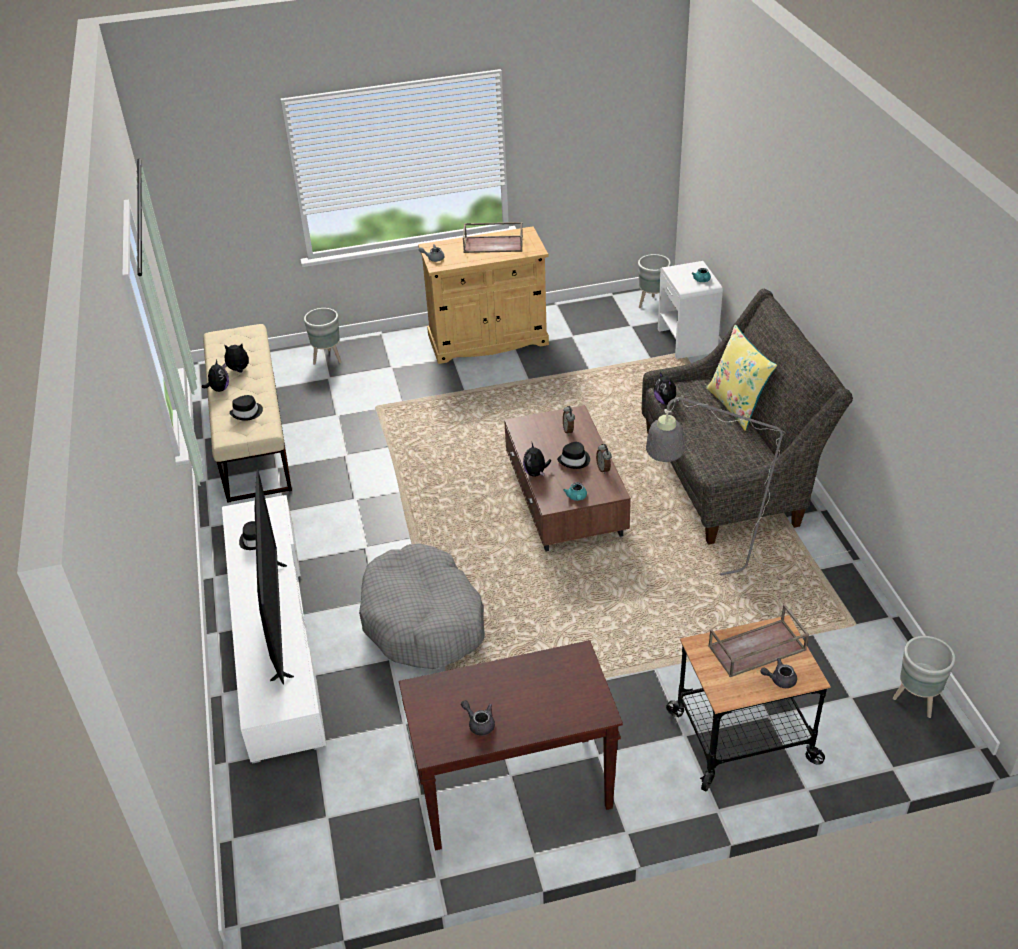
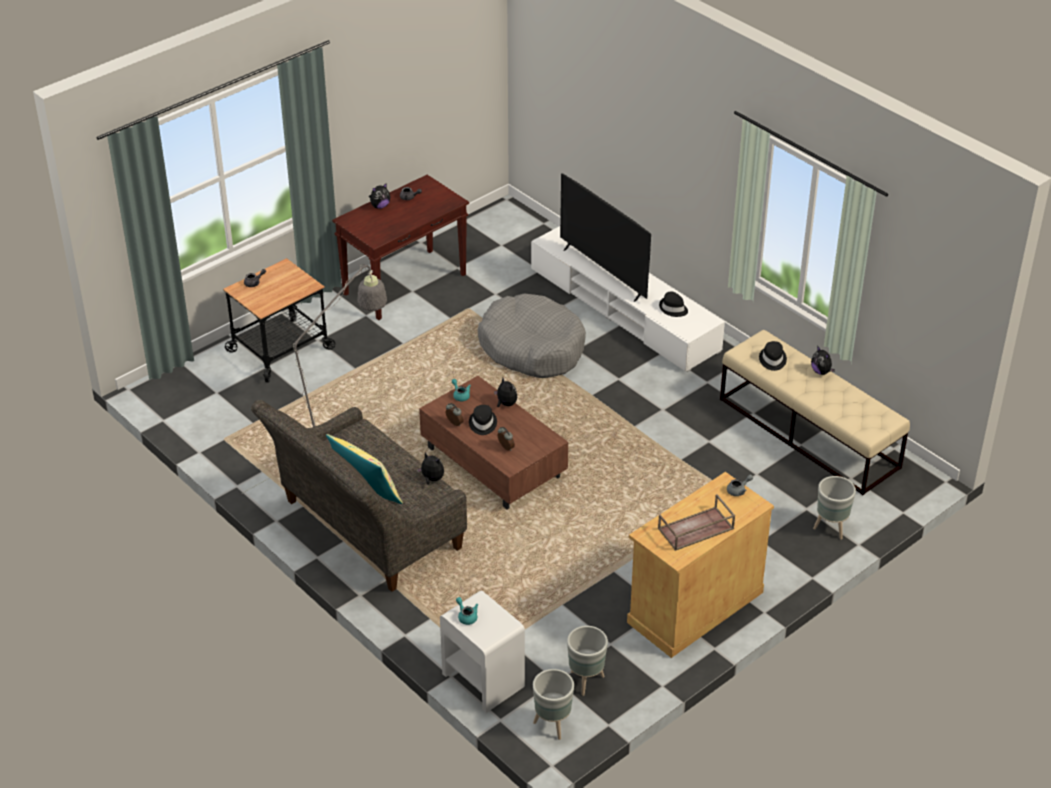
camera: 150 degrees right, 0 degrees up
plush toy [222,344,249,373] -> plush toy moved to [369,183,390,209]
brown tray [708,605,809,677] -> none
grey planter [893,636,956,718] -> grey planter moved to [567,626,608,696]

